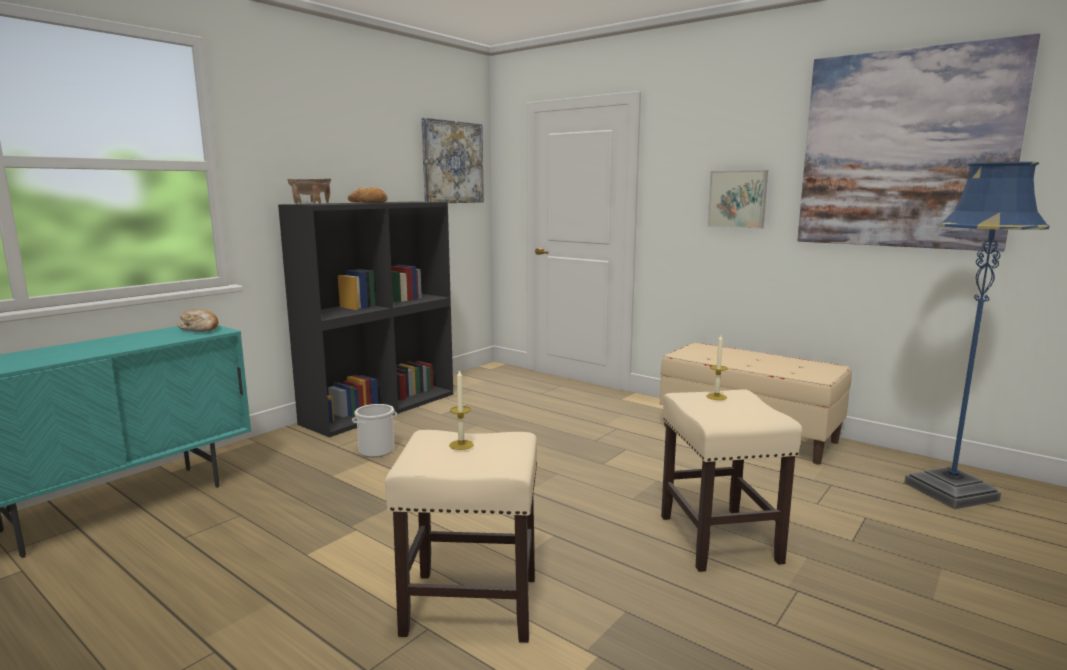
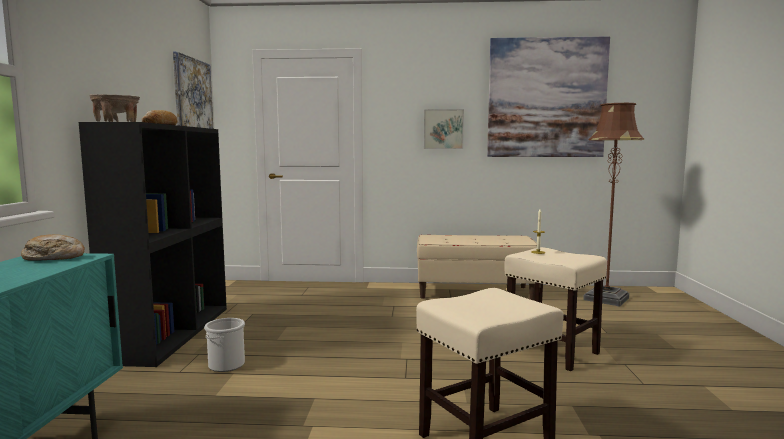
camera: 35 degrees left, 5 degrees down
candle [449,369,473,450] -> none
blue floor lamp [904,162,1049,509] -> brown floor lamp [583,103,644,307]

